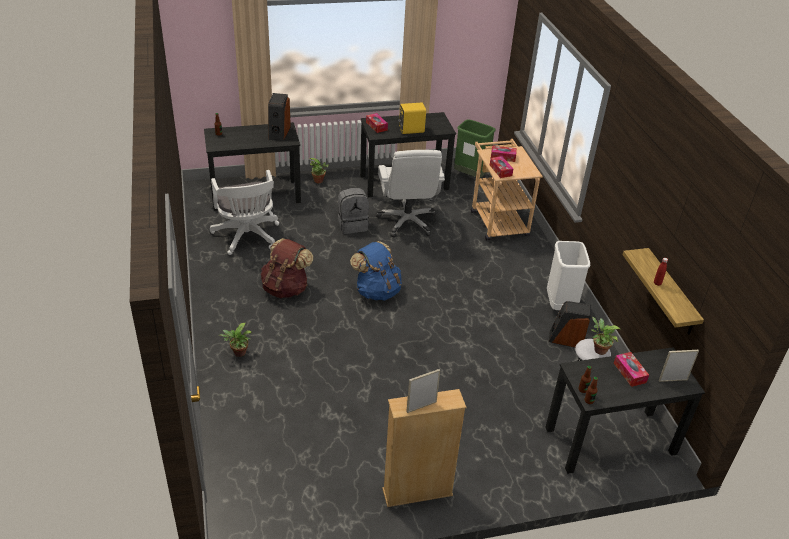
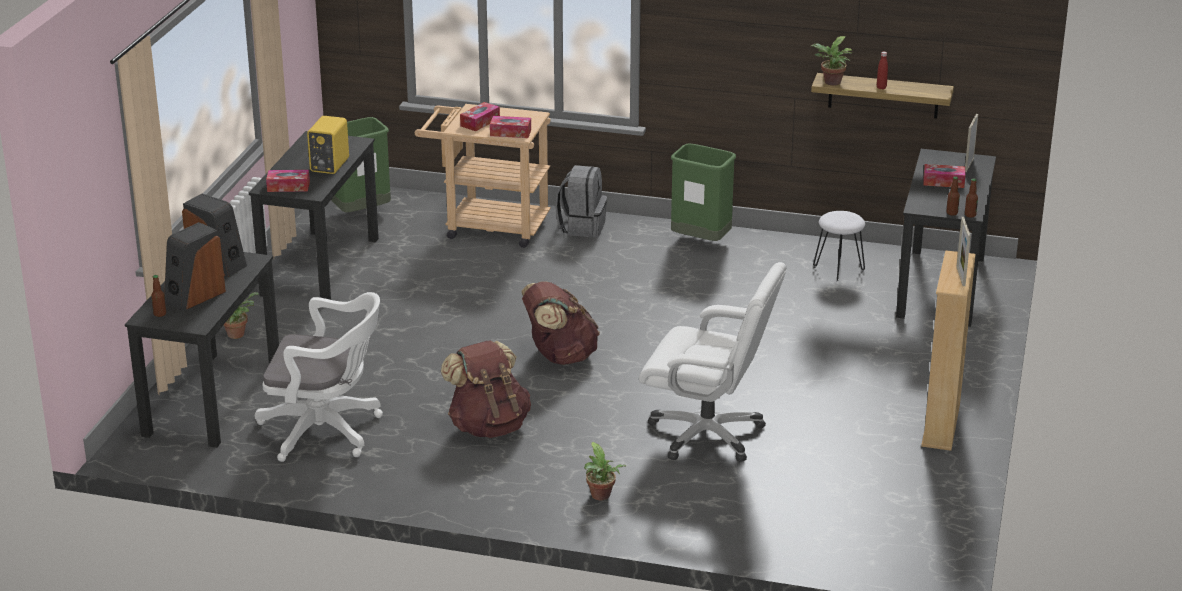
camera: 60 degrees left, 10 degrees down
grey backpack [338,188,369,234] -> grey backpack moved to [555,165,607,237]
blue backpack [350,241,402,301] -> brown backpack [521,282,600,365]
white office chair [376,150,445,237] -> white office chair moved to [639,262,786,462]
white trash can [547,241,590,310] -> green trash can [671,144,736,241]
speaker [549,301,591,348] -> speaker moved to [164,222,226,311]
potted plant [591,317,620,355] -> potted plant moved to [811,36,852,86]

